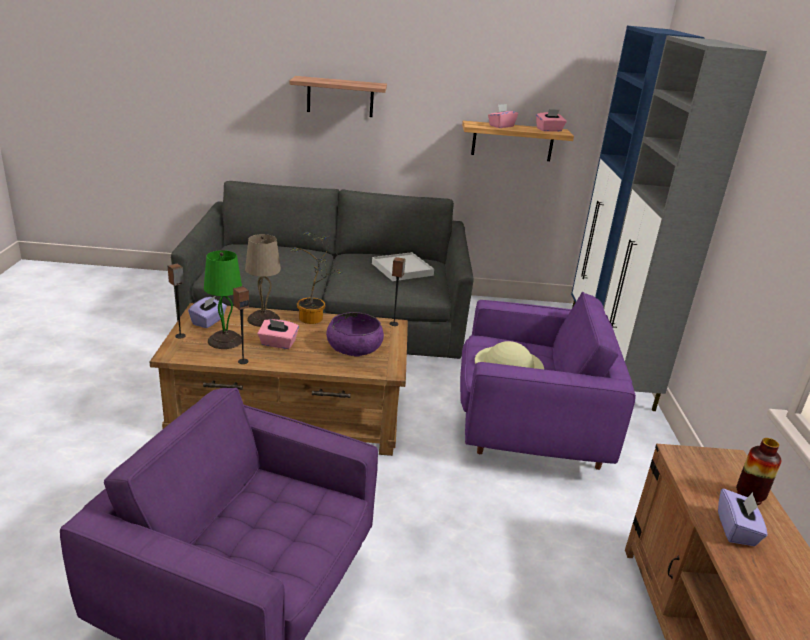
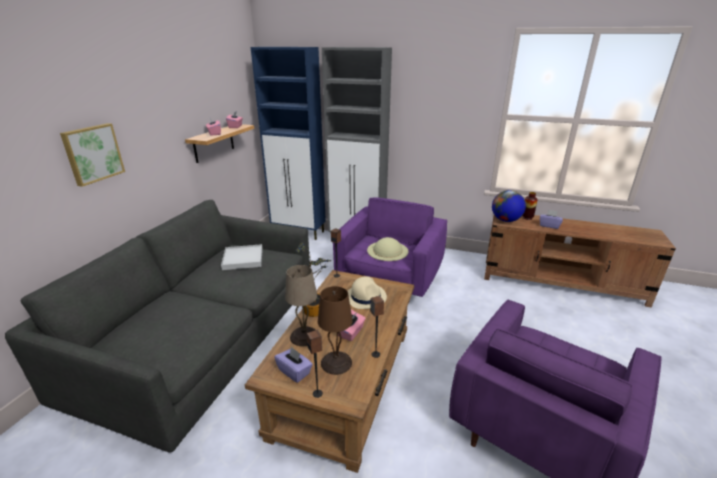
camera: 70 degrees left, 0 degrees up
green table lamp [204,250,242,349] -> brown table lamp [318,286,353,375]
shelf [289,76,387,117] -> picture [60,123,125,187]
purple bowl [326,312,384,357] -> beige hat [348,276,387,309]
none -> globe [492,190,526,222]

